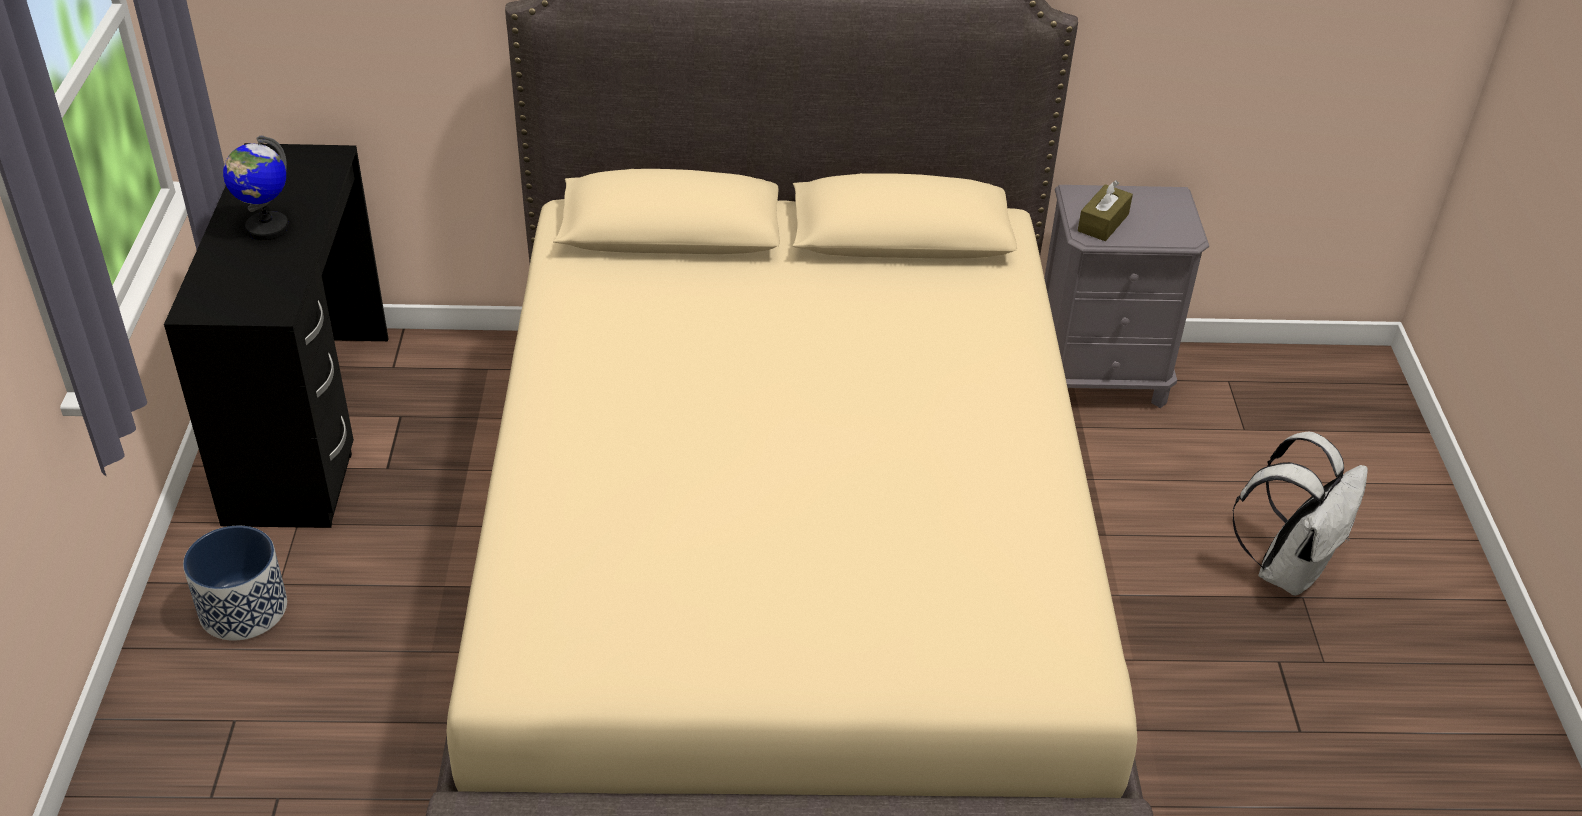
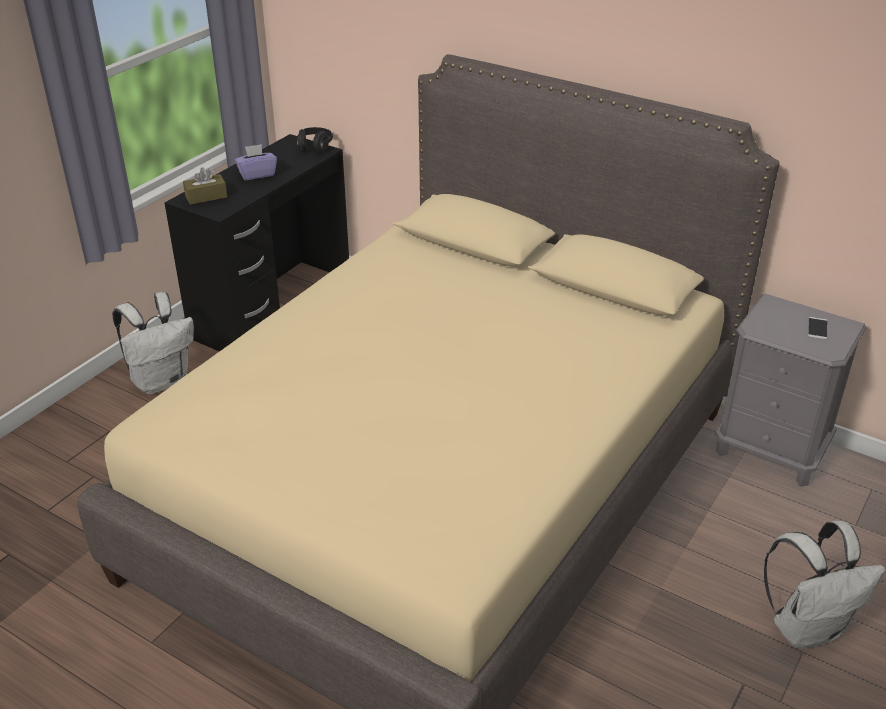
camera: 35 degrees right, 5 degrees down
planter [183,526,287,641] -> white backpack [112,292,194,394]
globe [223,136,289,240] -> purple tissue box [235,144,277,180]
brown tissue box [1078,180,1133,241] -> brown tissue box moved to [183,167,227,205]
none -> black headphones [297,127,333,154]
none -> phone [808,317,828,340]

